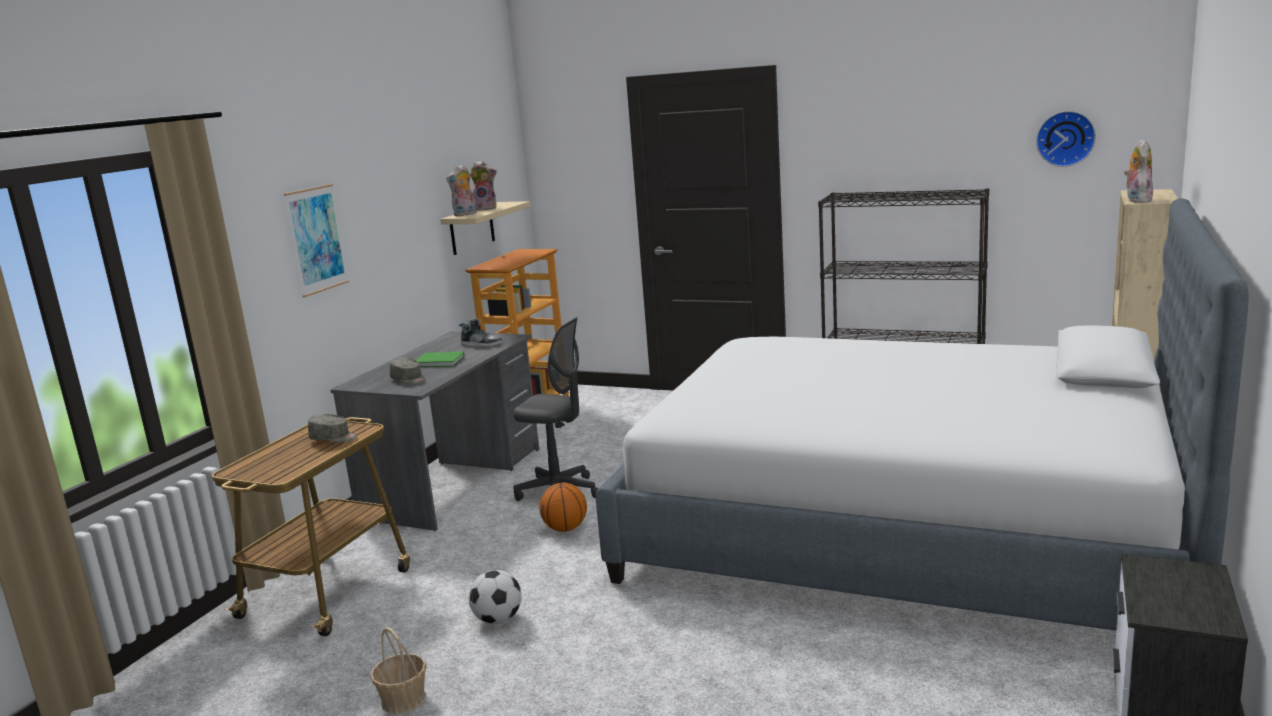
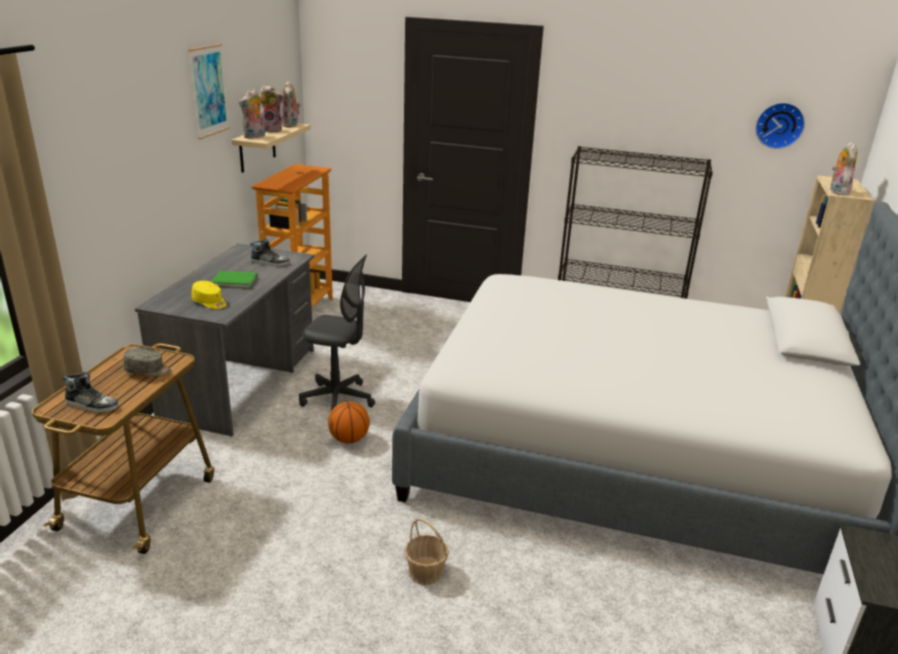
camera: 10 degrees left, 10 degrees up
picture [284,184,349,297] -> picture moved to [188,44,230,139]
basket [370,627,427,714] -> basket moved to [404,518,449,585]
grey cap [390,357,426,385] -> yellow cap [192,281,227,309]
football [468,570,522,624] -> none
none -> shoe [63,372,119,413]
none -> plush toy [282,81,300,128]

